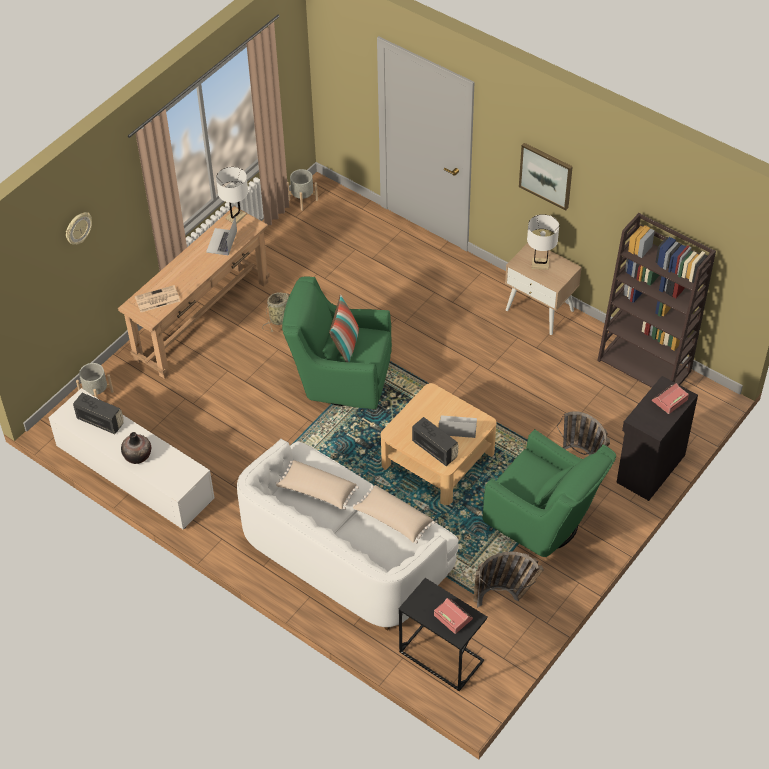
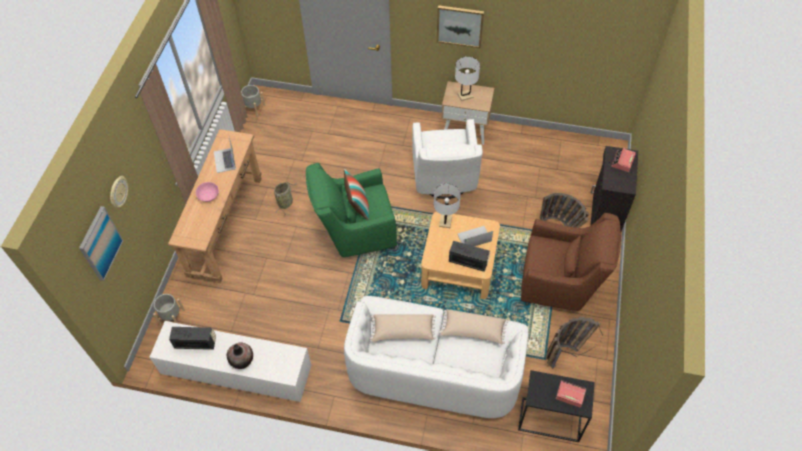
camera: 25 degrees left, 5 degrees up
newspaper [135,285,180,312] -> none
white table lamp [216,167,248,224] -> white table lamp moved to [434,184,461,228]
green armchair [483,429,616,557] -> brown armchair [521,213,621,311]
brown bookcase [597,213,716,388] -> none
none -> picture [79,206,123,281]
none -> pink bowl [196,182,219,202]
none -> white armchair [412,119,483,199]

